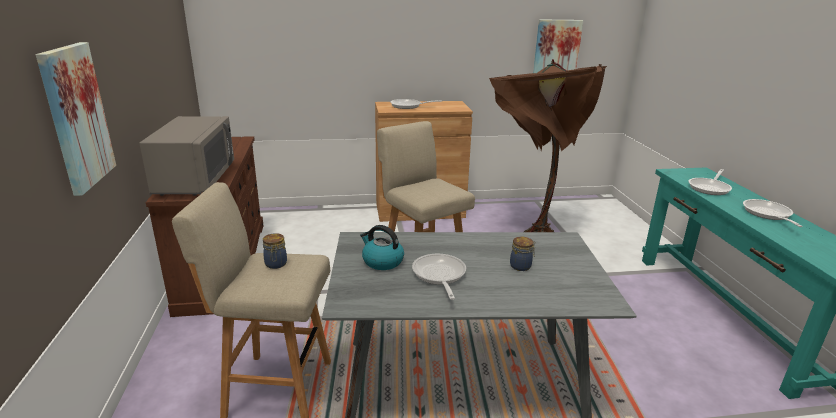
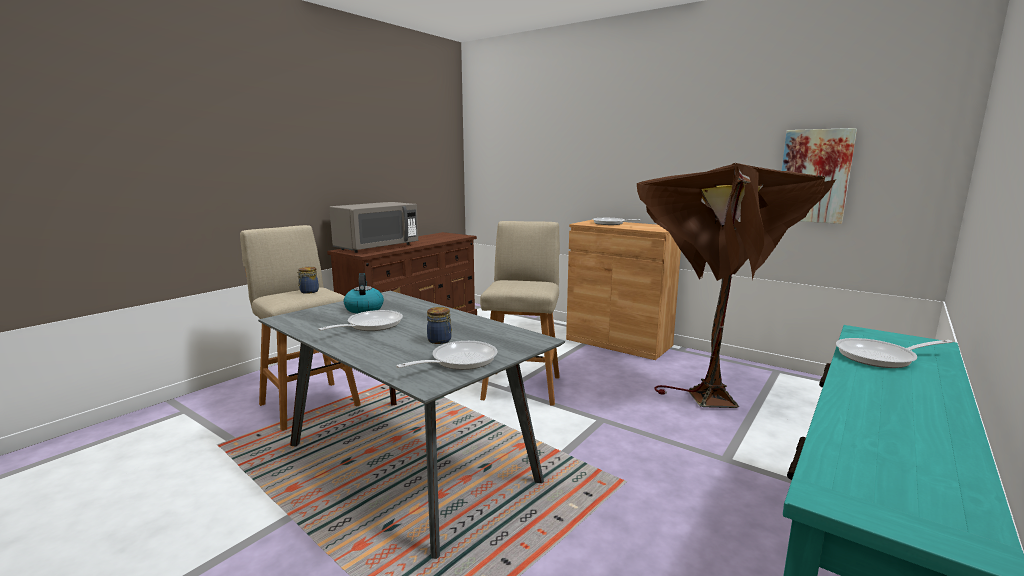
camera: 45 degrees right, 10 degrees down
picture [36,42,116,196] -> none
frying pan [743,199,803,227] -> frying pan moved to [396,341,498,370]

